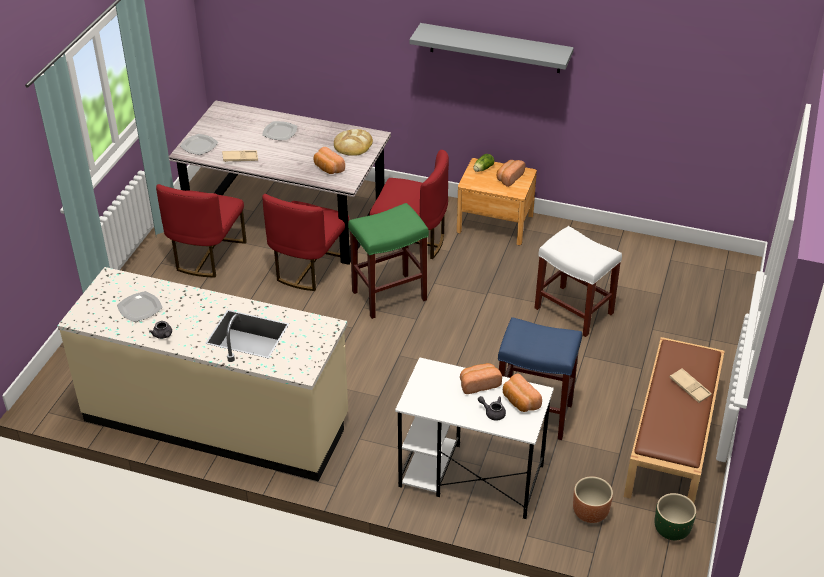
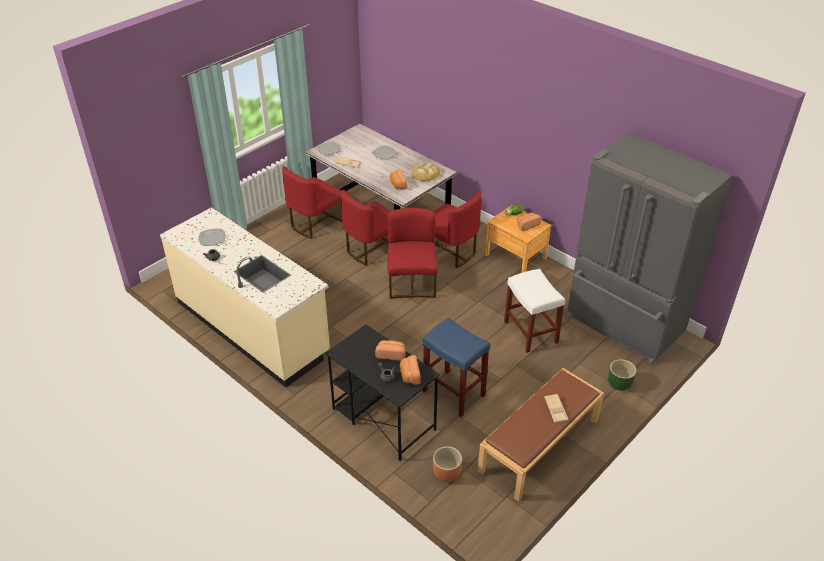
camera: 25 degrees right, 0 degrees up
green stool [348,203,429,319] -> red chair [387,208,438,299]
white desk [395,357,554,519] -> black desk [325,324,440,461]
grey shelf [409,23,574,73] -> none
green planter [655,493,696,540] -> green planter moved to [608,359,636,391]
none -> grey fridge [566,133,732,365]

